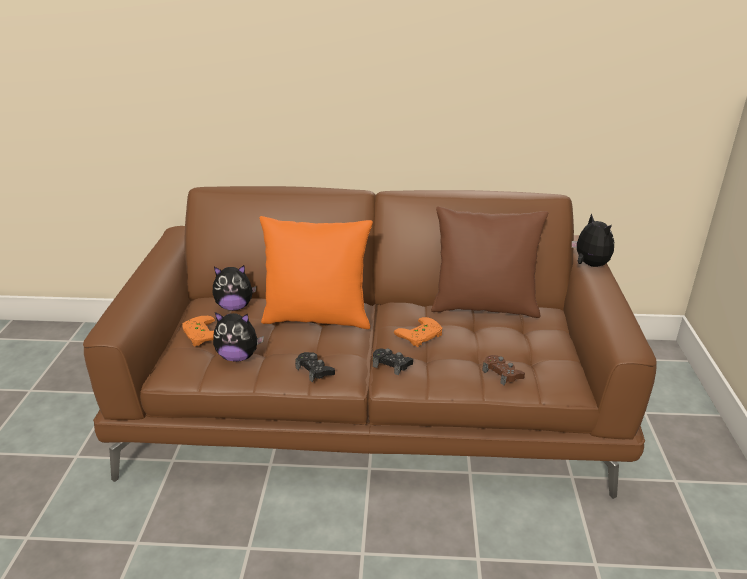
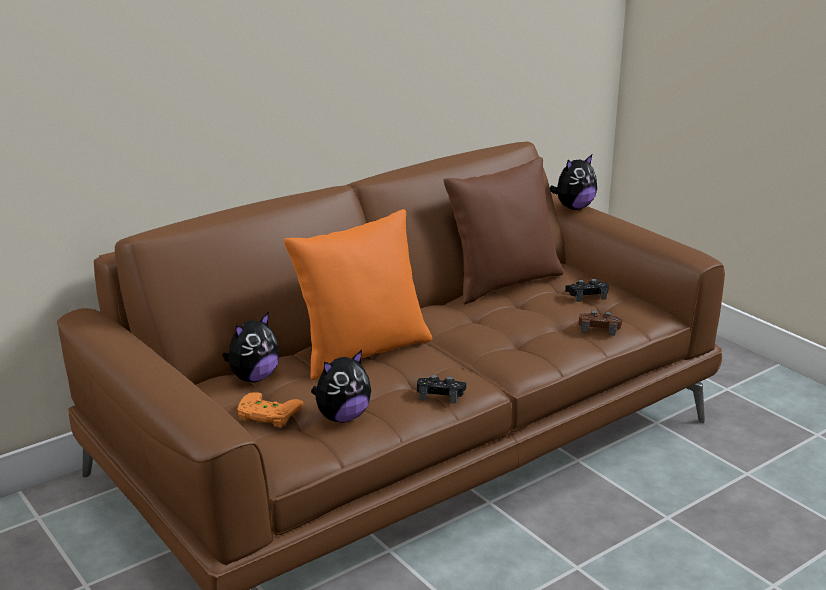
camera: 40 degrees left, 5 degrees down
black game controller [373,348,413,375] -> black game controller moved to [565,279,609,302]
orange game controller [394,317,443,347] -> none
plush toy [572,213,614,267] -> plush toy turned 120 degrees clockwise [550,155,597,210]

